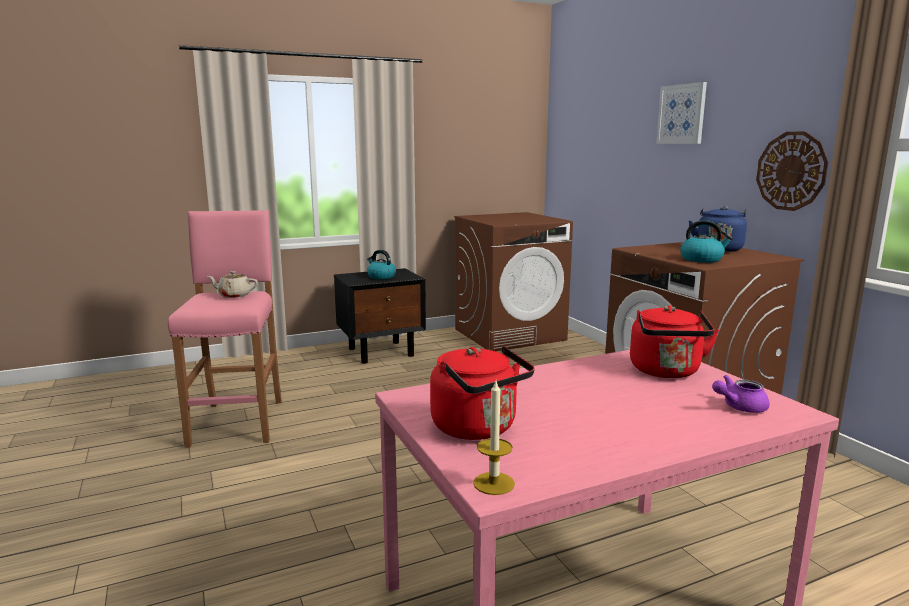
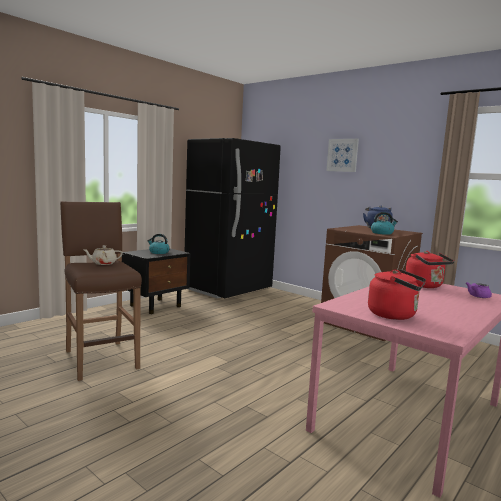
camera: 25 degrees left, 5 degrees down
pink stool [168,210,282,448] -> brown stool [60,201,142,381]
brown washing machine [454,212,573,351] -> black fridge [185,138,281,298]
candle [473,381,515,495] -> none
wall clock [756,131,829,211] -> none

